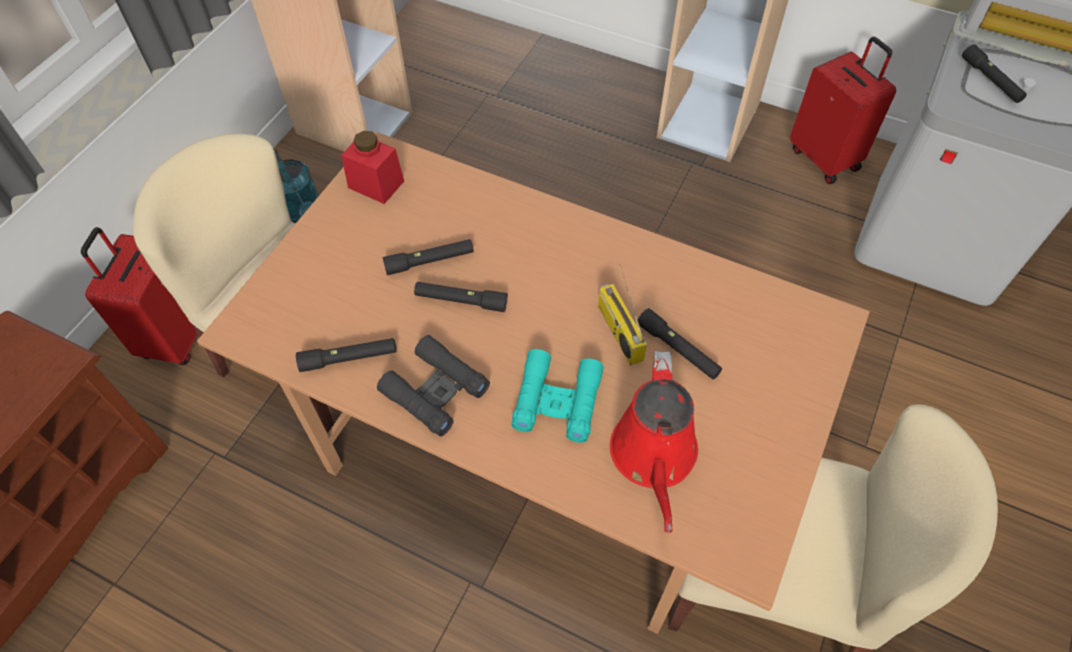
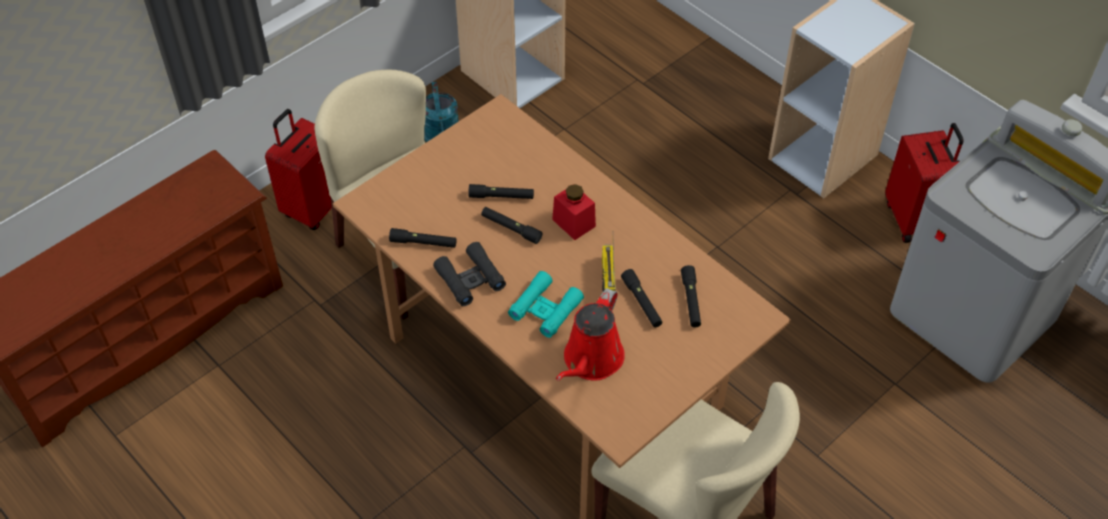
camera: 20 degrees right, 5 degrees down
red jar [341,131,404,204] -> red jar moved to [552,184,596,240]
black flashlight [962,44,1027,103] -> black flashlight moved to [681,265,701,327]

